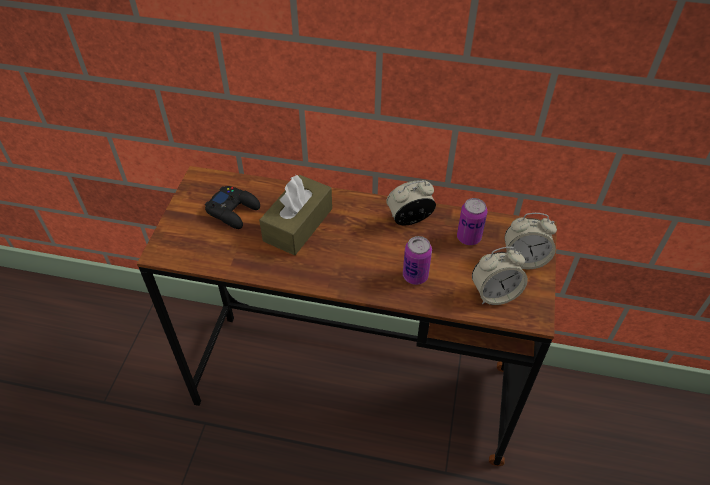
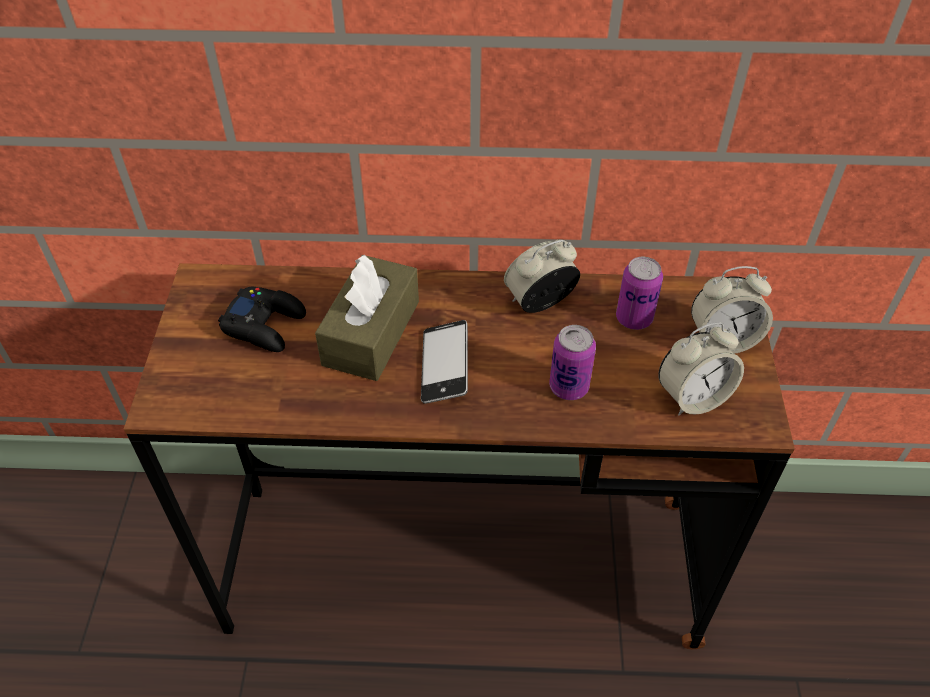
camera: 10 degrees left, 0 degrees up
none -> phone [421,320,468,404]

